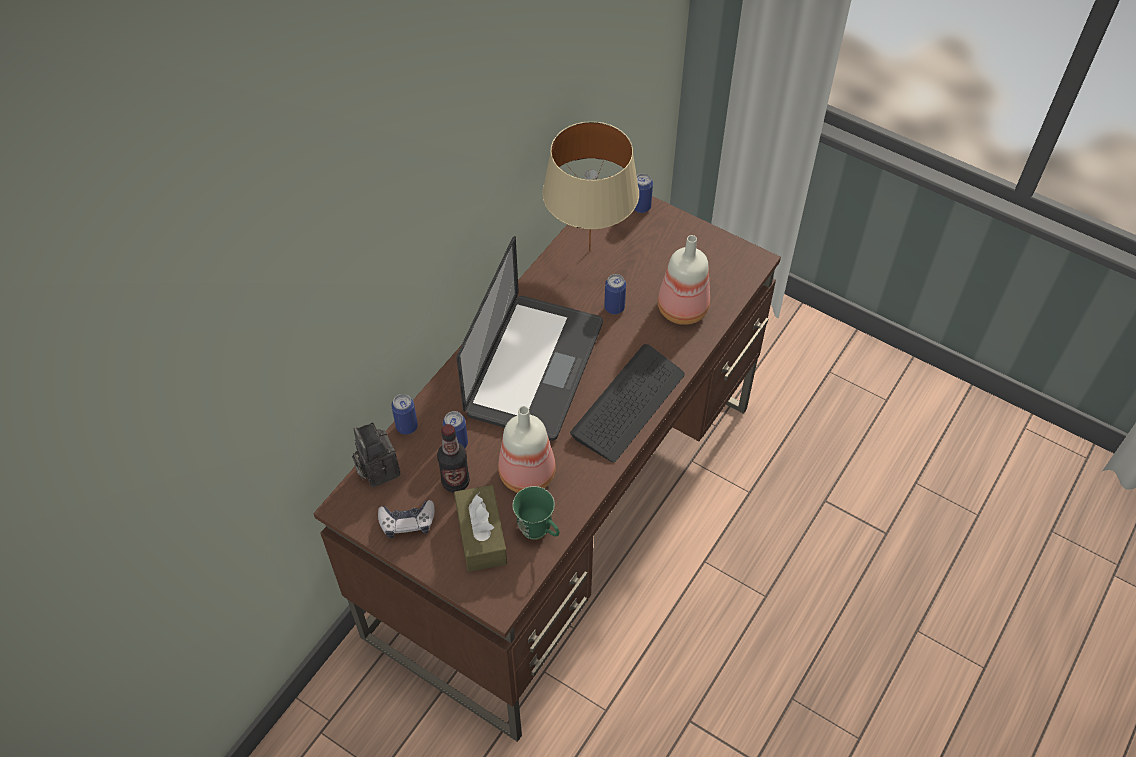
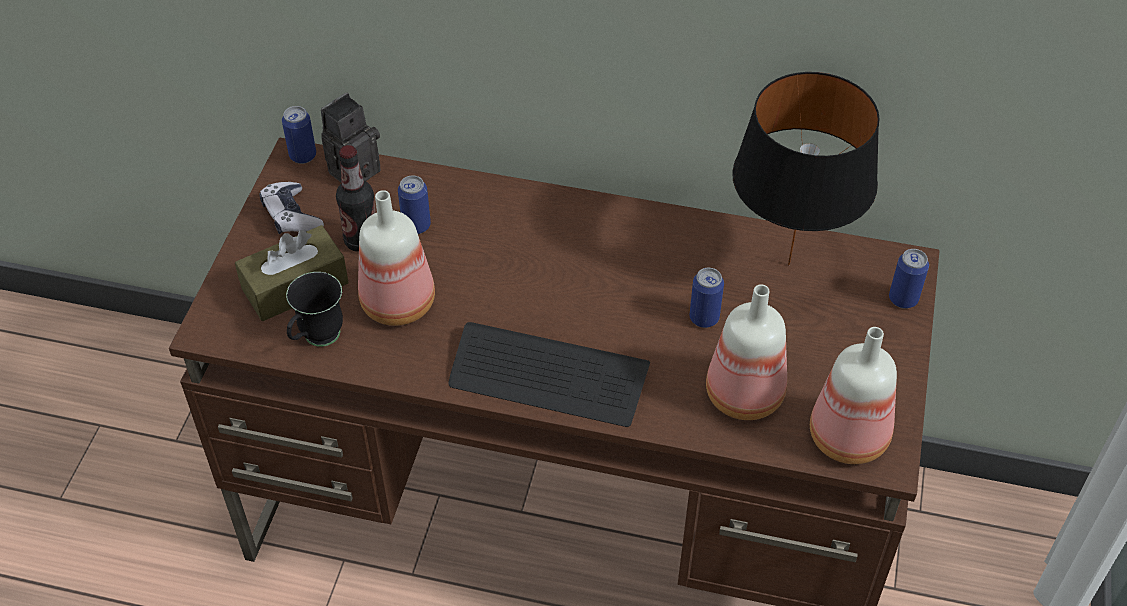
camera: 70 degrees right, 5 degrees down
can [391,394,418,435] -> can moved to [282,106,316,164]
laptop [457,236,603,441] -> none
green mug [512,486,560,540] -> black mug [286,272,343,347]
beige table lamp [542,121,639,251] -> black table lamp [732,72,880,265]
none -> bottle [810,327,897,464]

